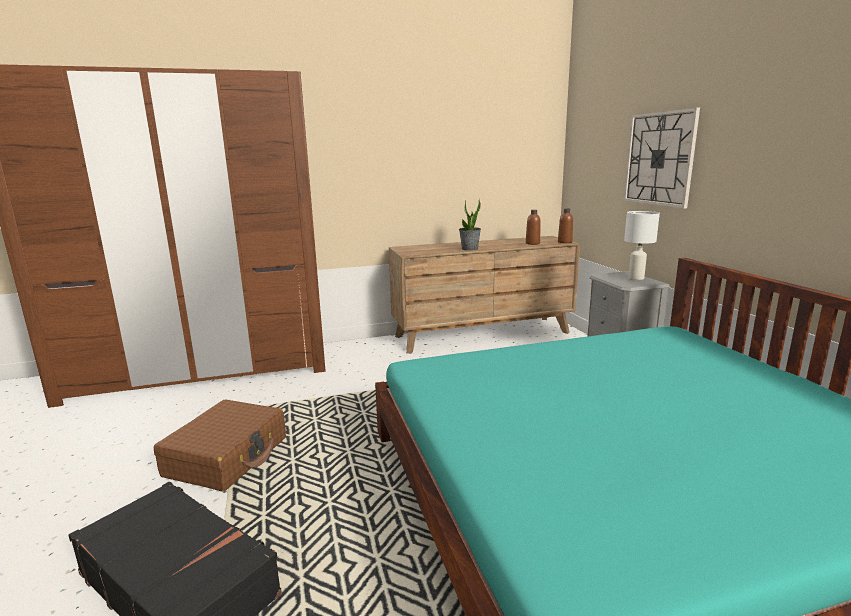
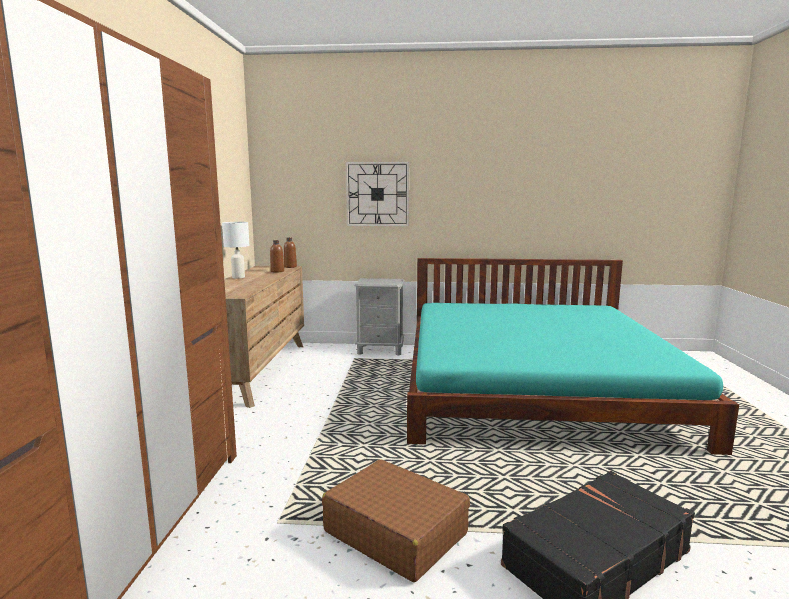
camera: 70 degrees left, 5 degrees down
potted plant [459,199,481,251] -> none
white table lamp [624,211,660,280] -> white table lamp moved to [222,222,250,279]

